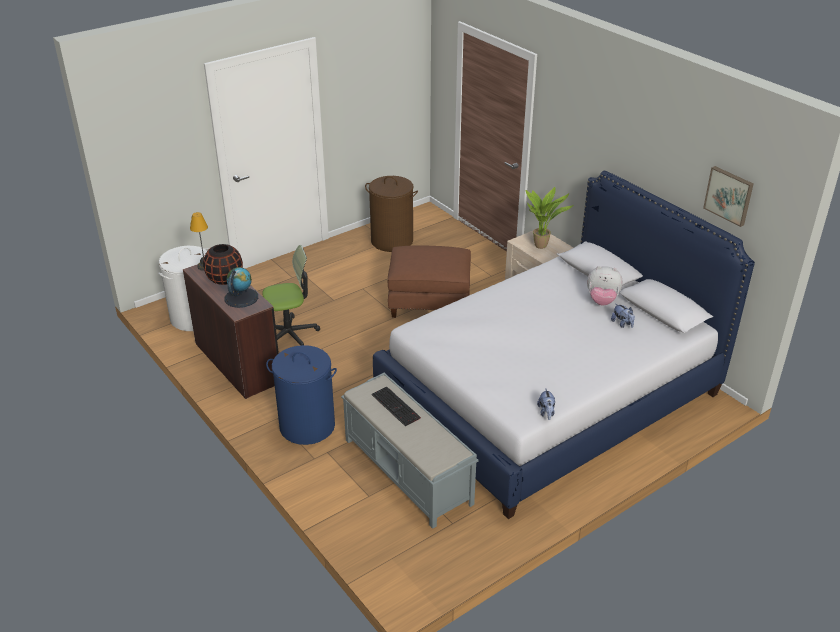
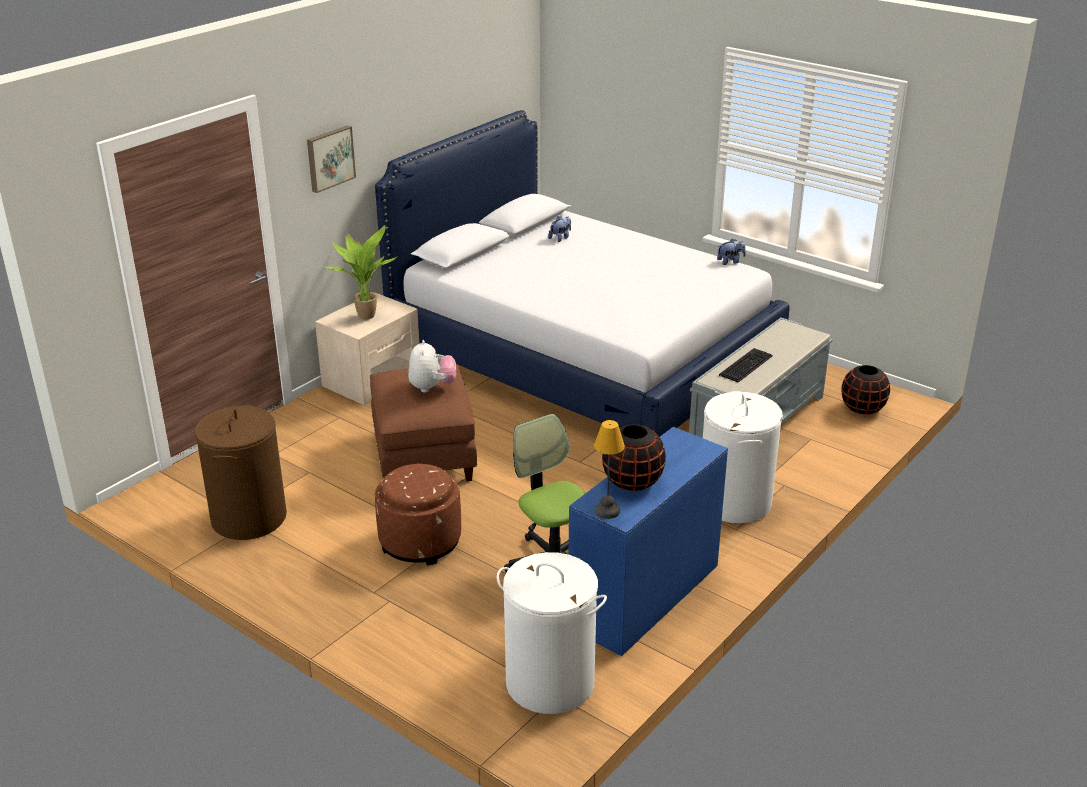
camera: 105 degrees left, 5 degrees down
brown desk [183,264,279,399] -> blue desk [569,427,728,656]
globe [224,267,258,308] -> none
blue laundry basket [266,345,337,445] -> white laundry basket [703,391,783,523]
plush toy [587,266,623,306] -> plush toy moved to [408,340,456,393]
picture [703,166,754,227] -> picture moved to [307,126,356,193]
none -> brown ottoman [375,464,461,565]
none -> black vase [841,365,890,414]

